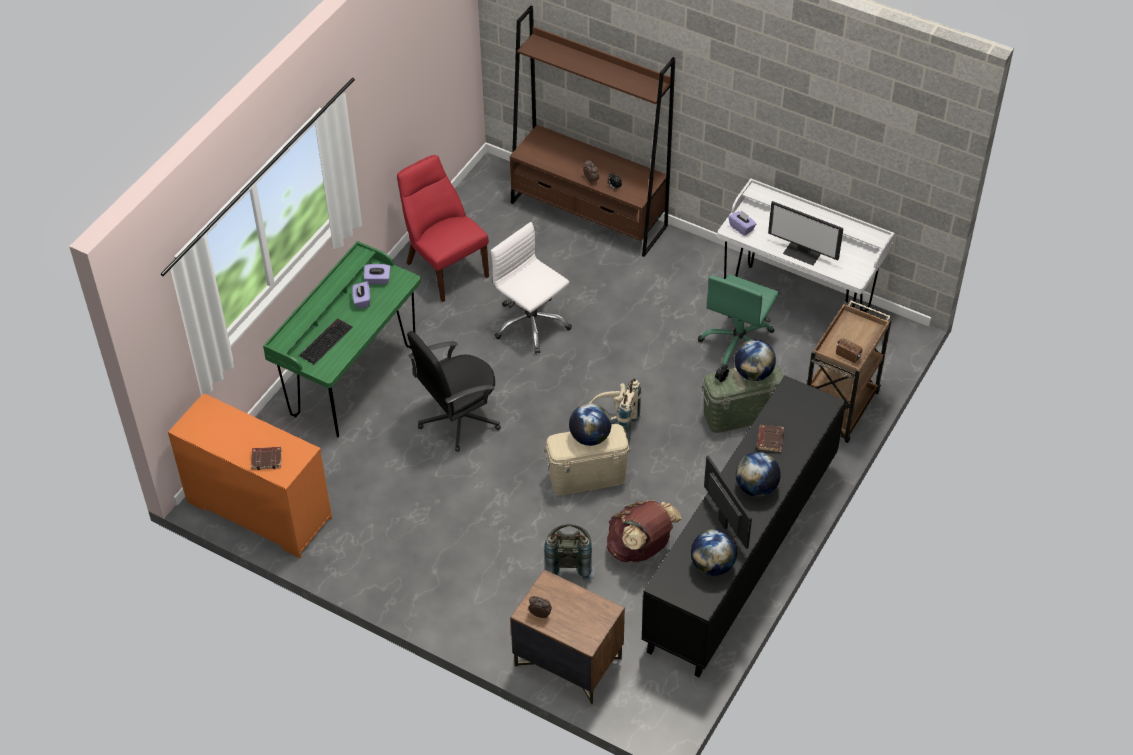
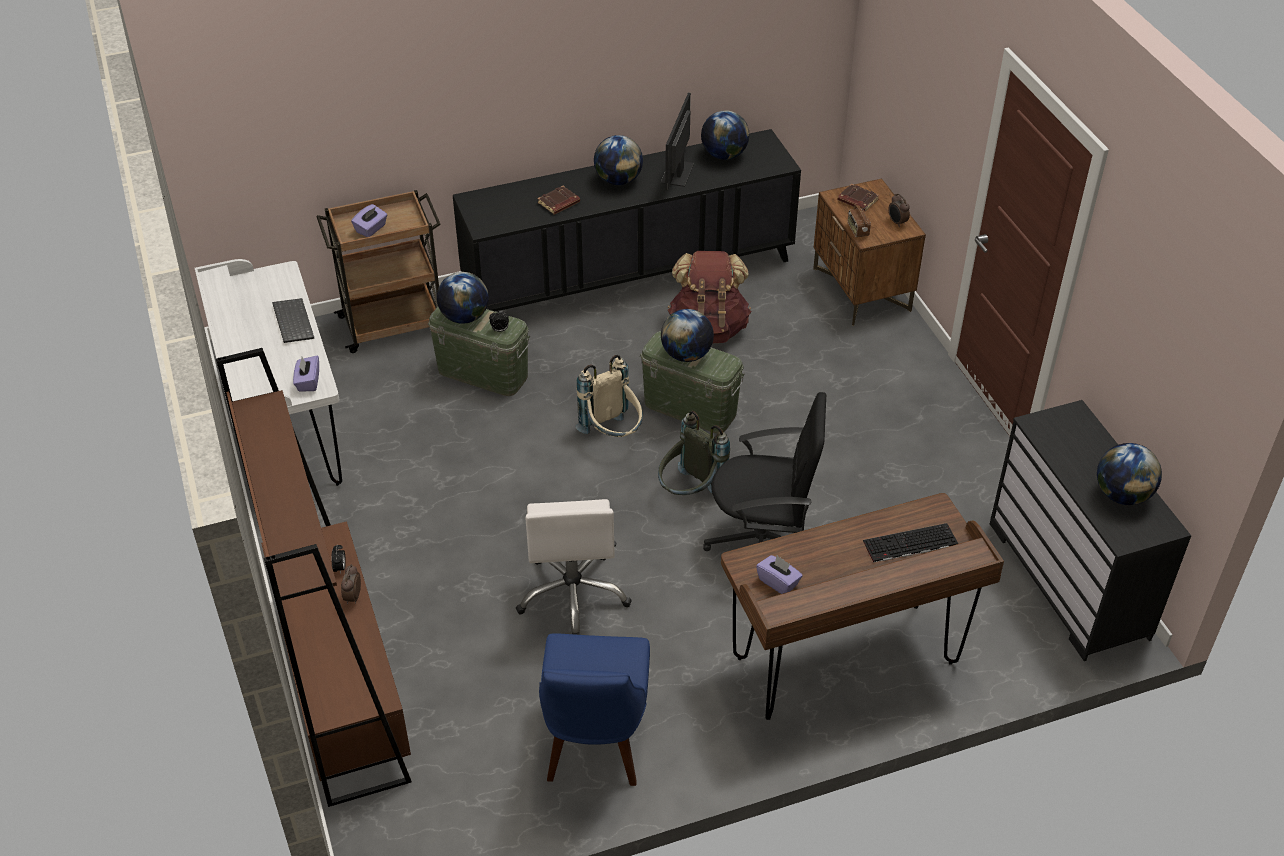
camera: 140 degrees left, 5 degrees down
orange dresser [168,393,332,558] -> black dresser [990,400,1191,661]
brown book [251,447,282,470] -> brown book moved to [837,184,879,211]
green desk [263,241,421,437] -> brown desk [721,493,1004,720]
purple tissue box [353,281,370,308] -> purple tissue box moved to [351,204,387,237]
red chair [397,155,489,302] -> blue chair [539,633,650,786]
beige storage box [544,424,631,495] -> green storage box [640,331,745,433]
grey backpack [544,524,594,581] -> grey backpack moved to [658,411,730,495]
green office chair [698,274,779,367] -> none
monitor [768,201,843,265] -> keyboard [272,298,314,343]
radio [836,338,862,363] -> radio moved to [848,205,871,237]
none -> globe [1097,443,1162,505]

